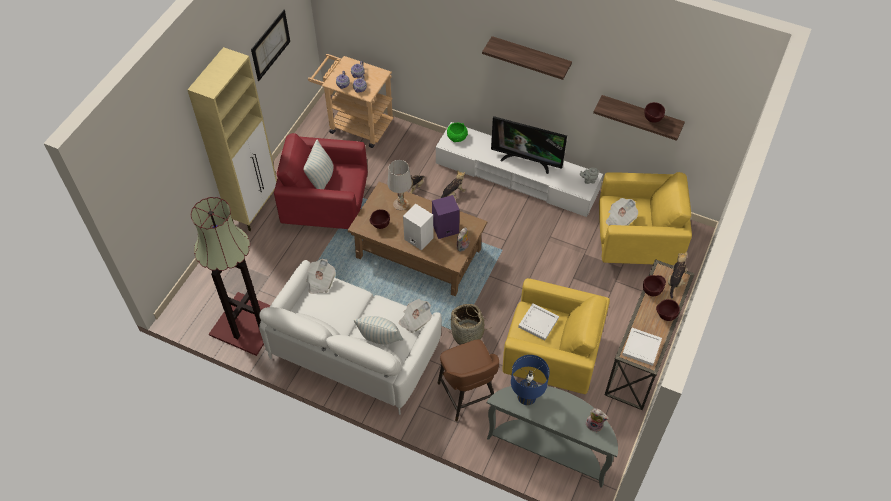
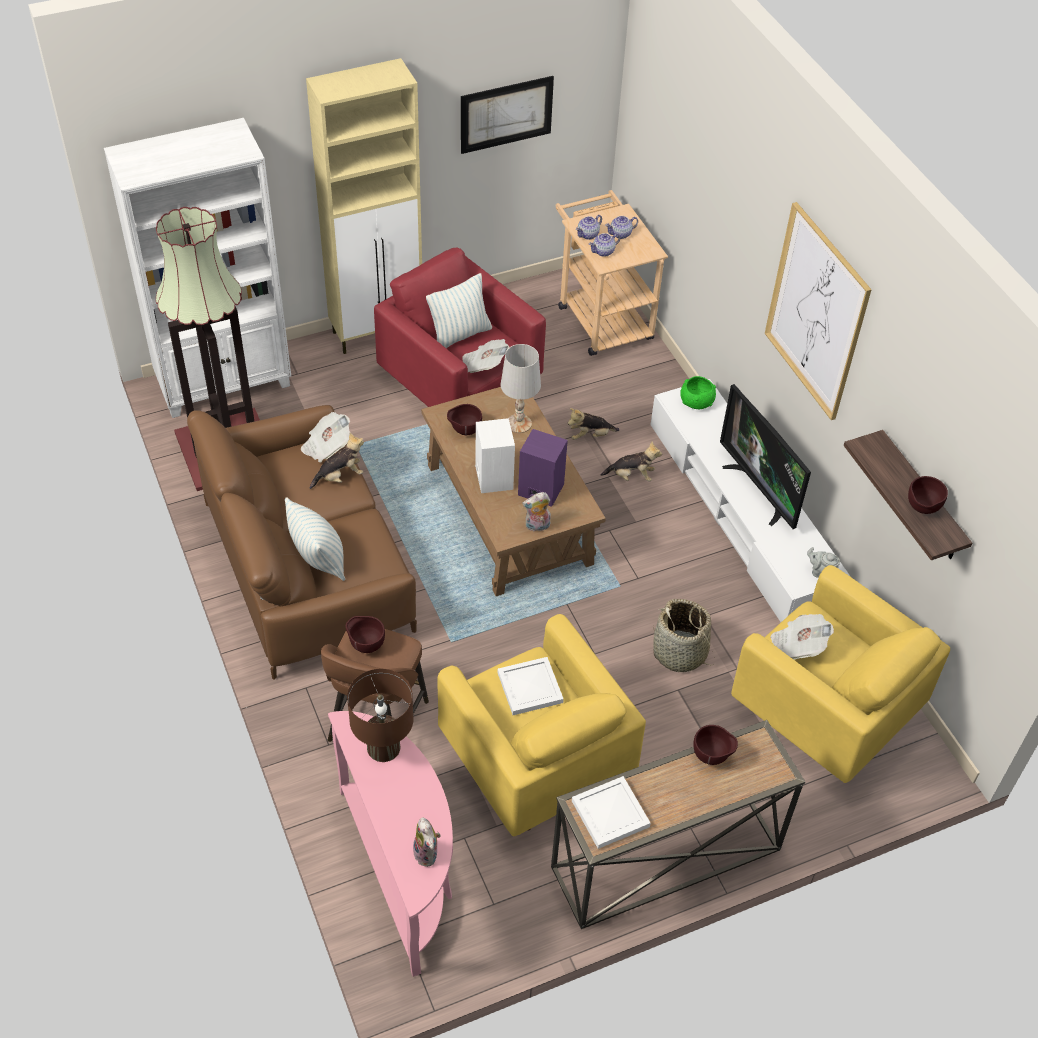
camera: 40 degrees right, 5 degrees down
white sofa [259,260,442,415] -> brown sofa [187,405,417,680]
newspaper [399,299,432,333] -> newspaper moved to [462,339,509,373]
basket [447,304,490,345] -> basket moved to [653,599,715,672]
shelf [482,36,572,80] -> picture [765,202,872,420]
grey console table [487,384,618,488] -> pink console table [328,711,453,977]
blue table lamp [511,355,550,405] -> brown table lamp [347,669,414,762]
brown bowl [656,299,680,321] -> brown bowl moved to [346,616,385,653]
plush toy [668,252,687,298] -> plush toy moved to [310,433,364,489]
none -> white bookcase [104,118,291,418]

